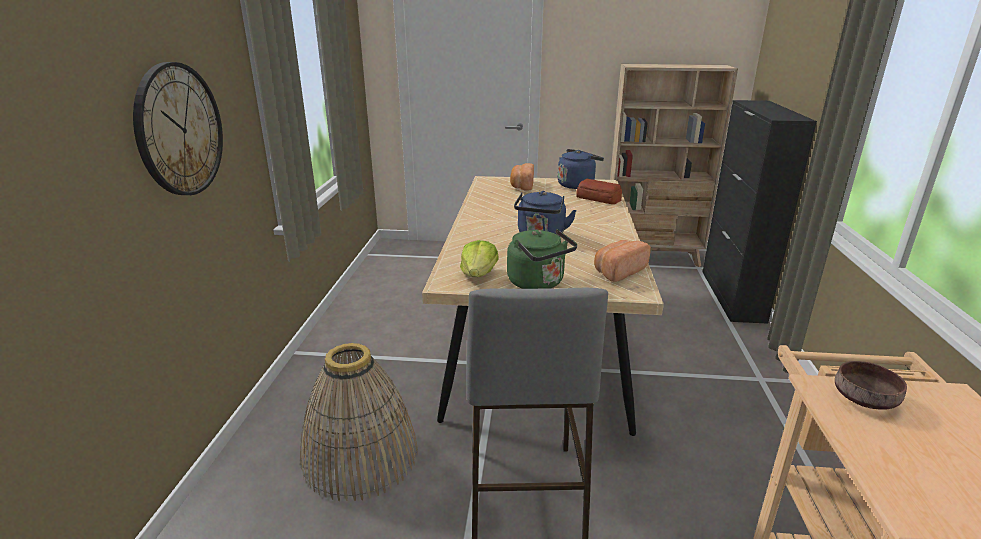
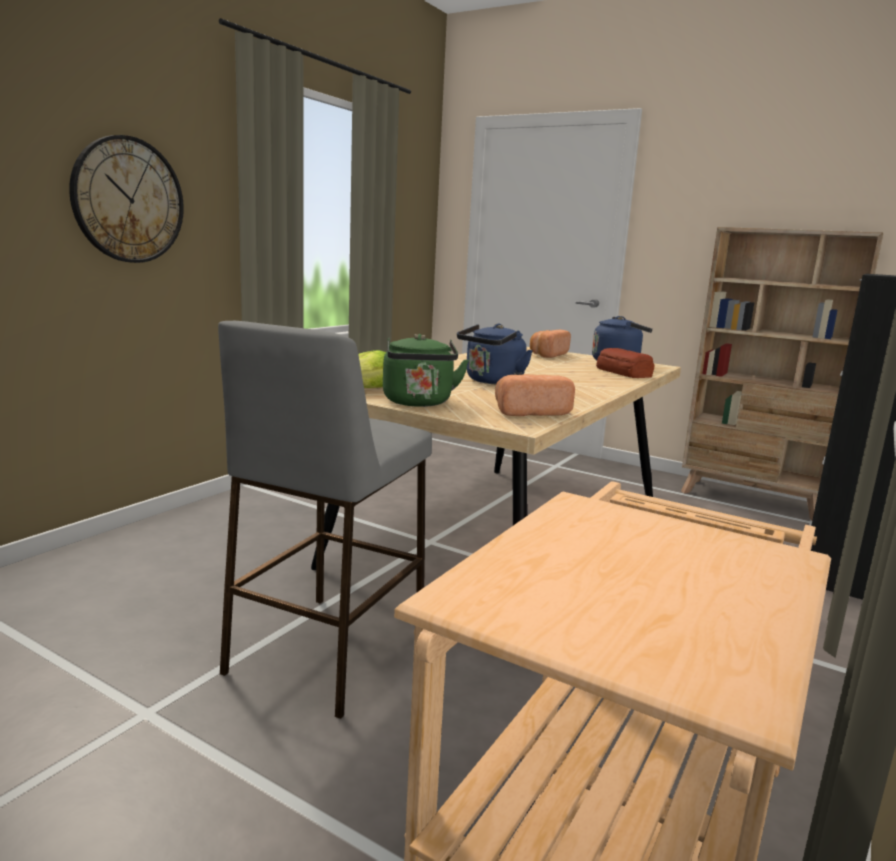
camera: 25 degrees right, 10 degrees down
basket [300,343,418,501] -> none
brown bowl [835,361,907,410] -> none

